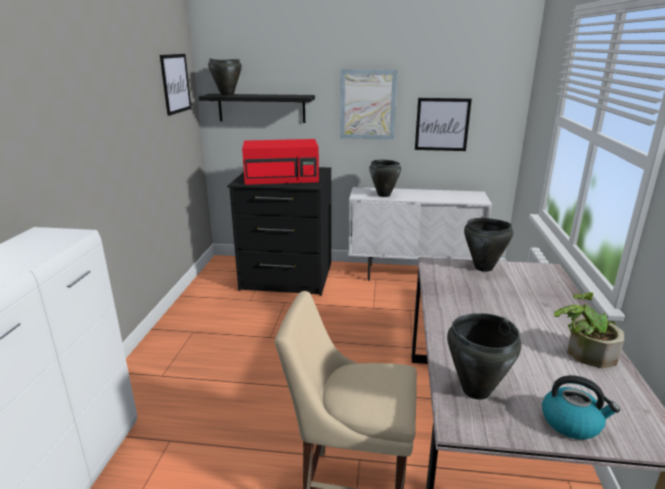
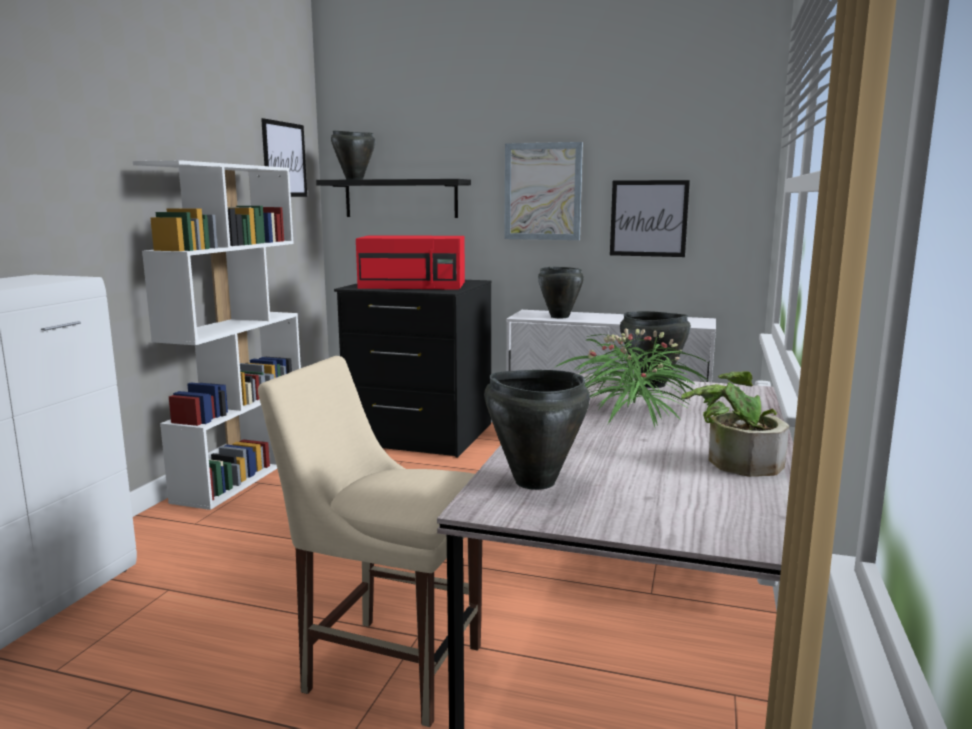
camera: 10 degrees right, 10 degrees down
kettle [542,375,620,440] -> none
none -> white bookcase [133,160,301,510]
none -> potted plant [556,328,707,427]

